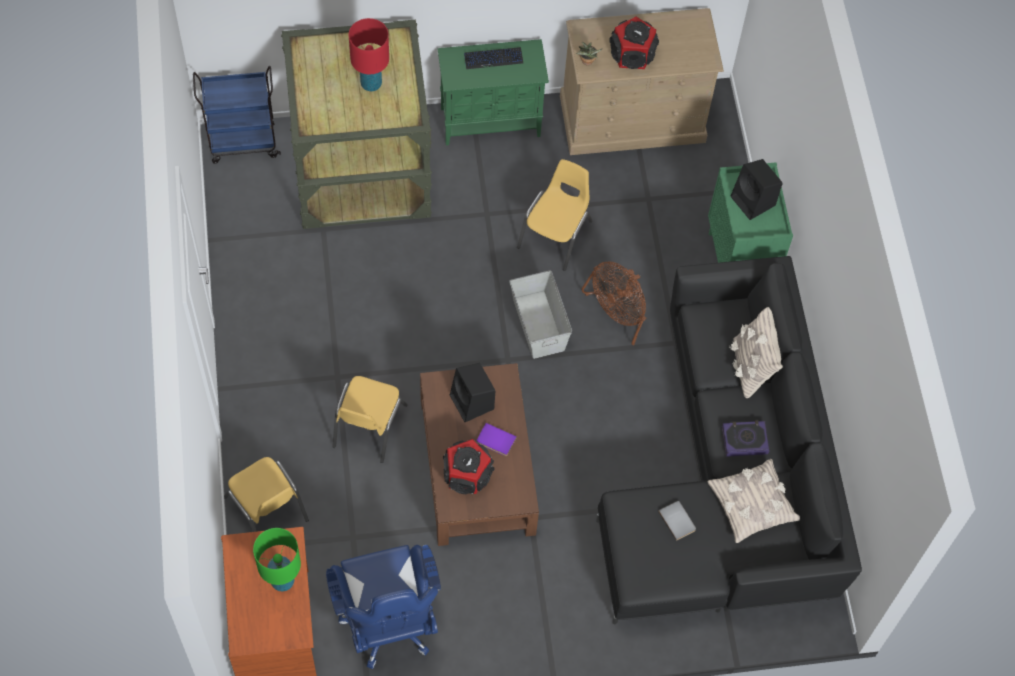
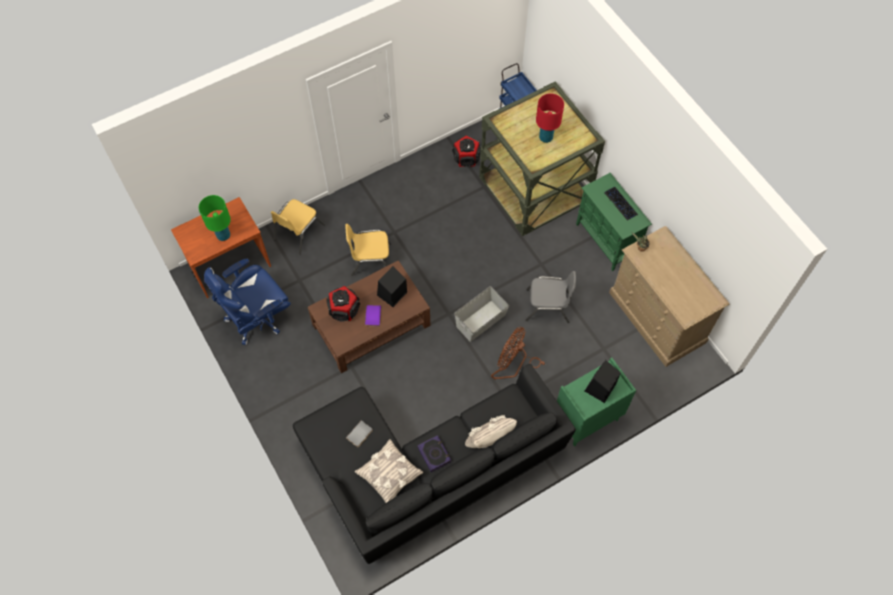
camera: 70 degrees right, 0 degrees up
yellow chair [517,159,592,271] -> grey chair [525,271,576,323]
speaker [609,17,659,69] -> speaker moved to [452,135,481,167]

